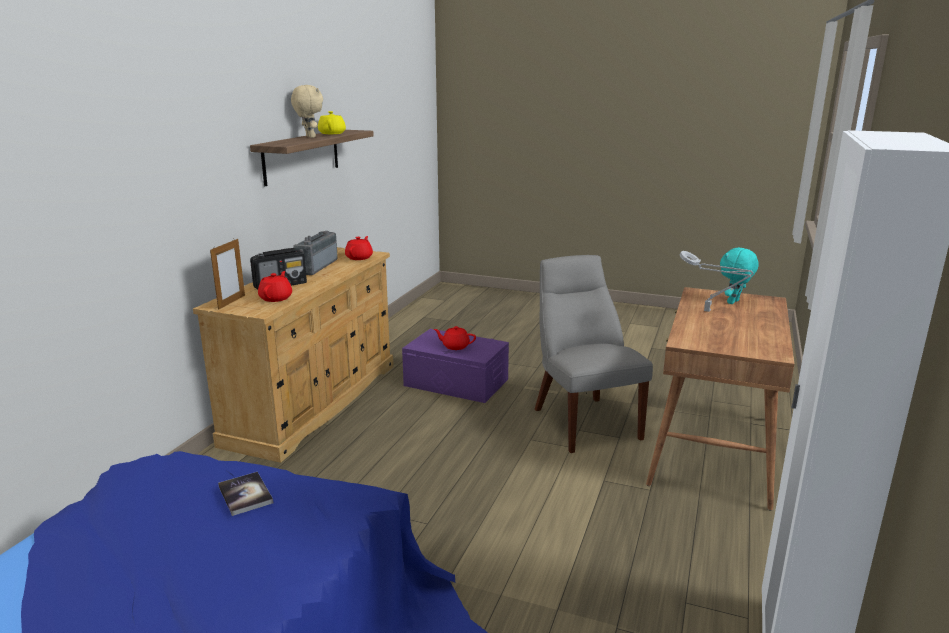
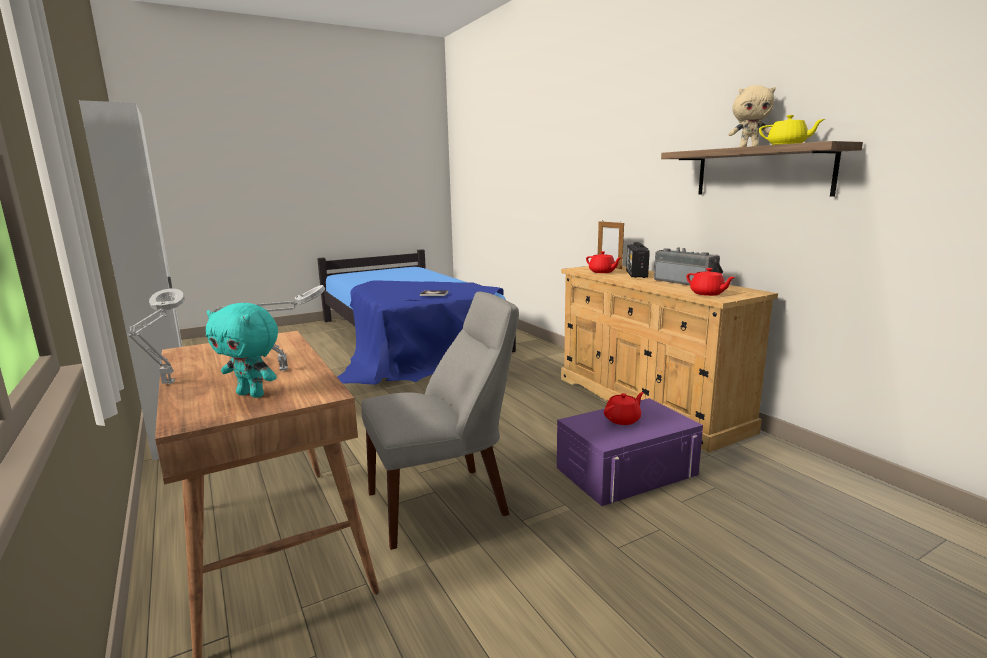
camera: 130 degrees right, 5 degrees down
grey chair [535,255,653,453] -> grey chair turned 45 degrees counterclockwise [361,292,519,550]
turquoise plush toy [720,247,759,304] -> turquoise plush toy turned 120 degrees clockwise [206,303,278,398]
none -> grey table lamp [127,289,185,384]

